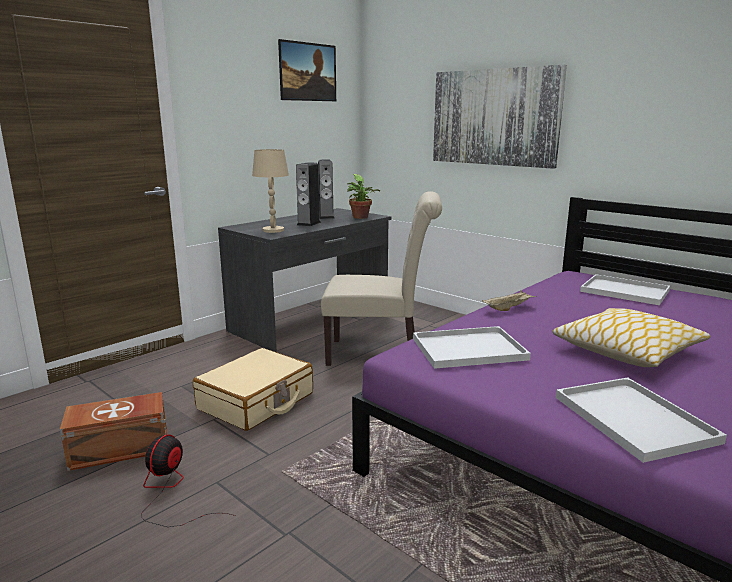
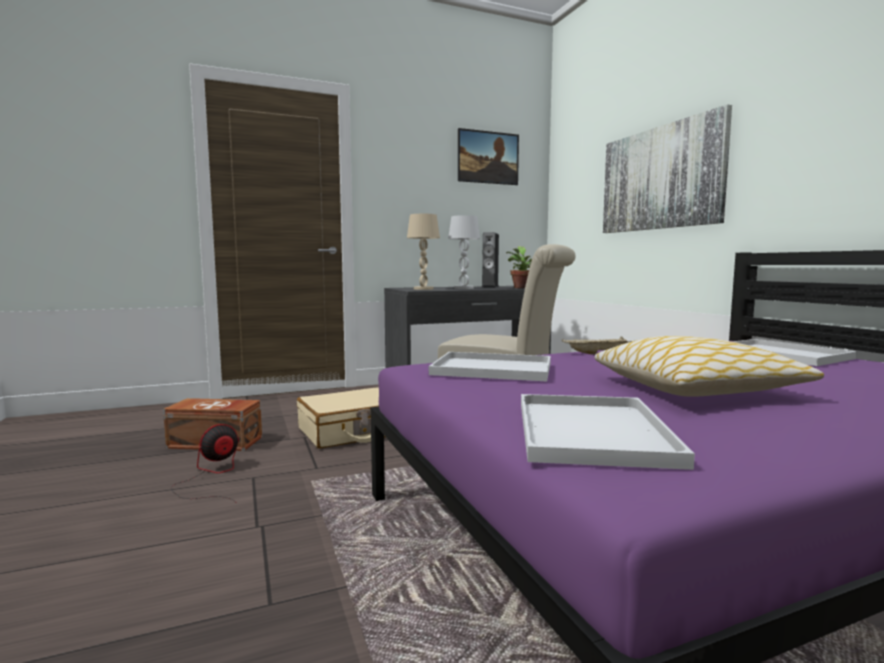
camera: 25 degrees right, 10 degrees down
speaker [296,162,321,227] -> white table lamp [448,215,480,289]

